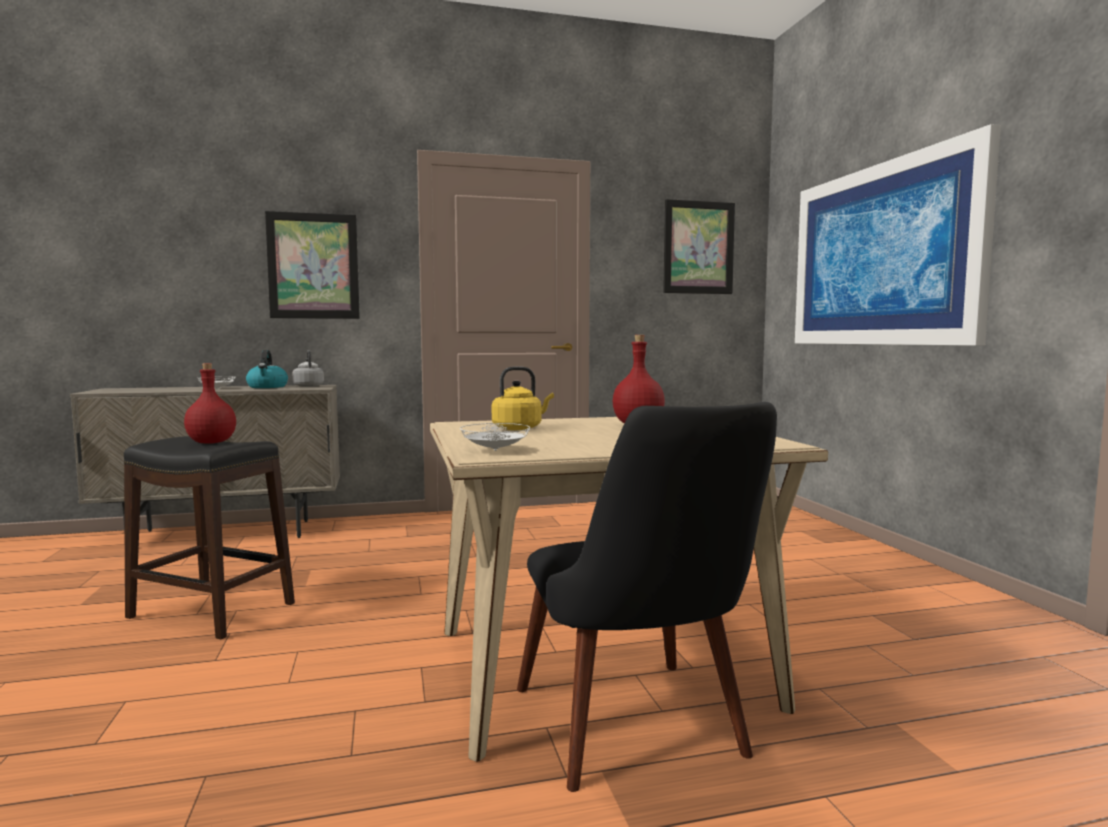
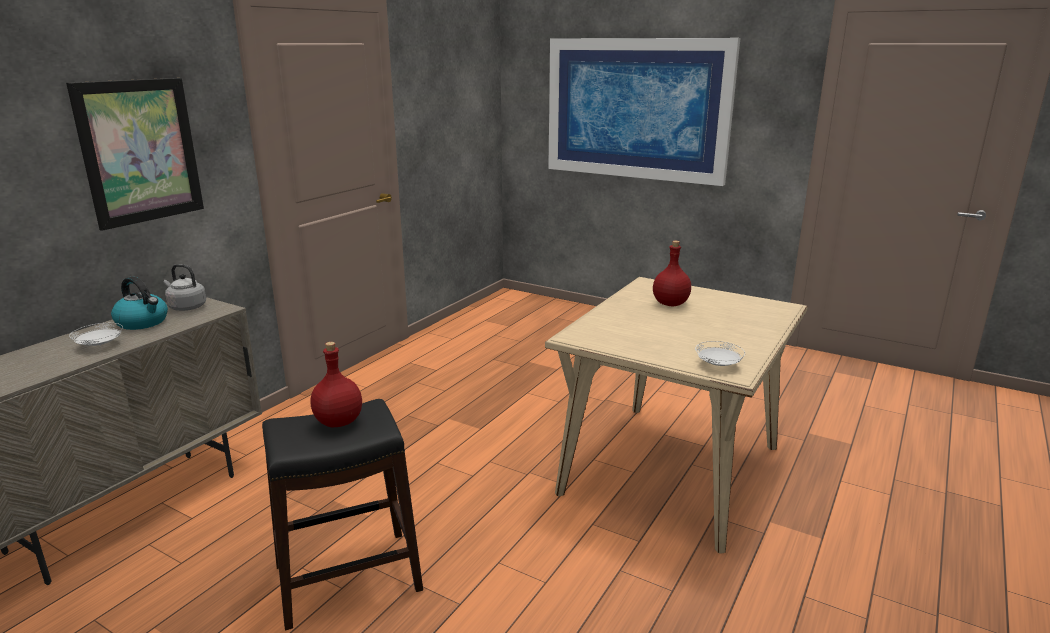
camera: 45 degrees left, 15 degrees up
yellow kettle [492,366,554,430] -> none
black chair [517,402,777,792] -> none
picture [663,199,735,294] -> none

